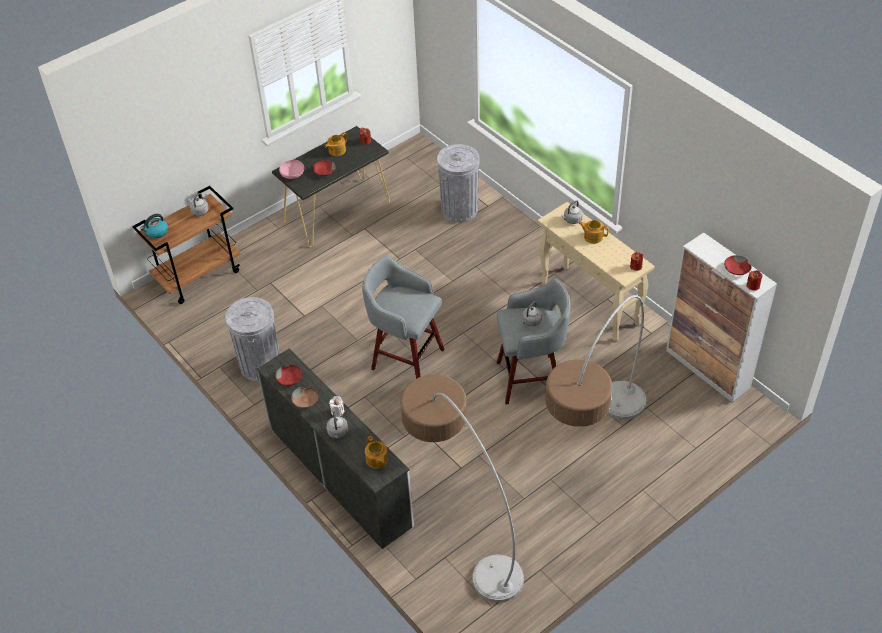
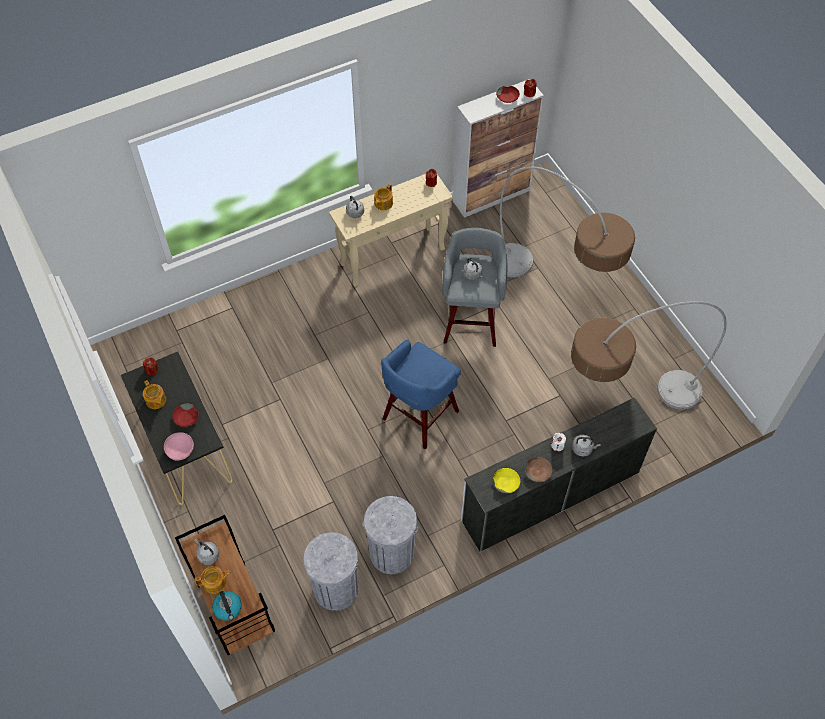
camera: 80 degrees left, 10 degrees up
red bowl [275,364,302,386] -> yellow bowl [493,468,520,493]
grey stool [362,255,445,379] -> blue stool [381,340,461,449]
teapot [365,436,388,469] -> teapot moved to [195,566,231,594]
grey trash can [437,144,480,223] -> grey trash can moved to [304,532,359,611]

